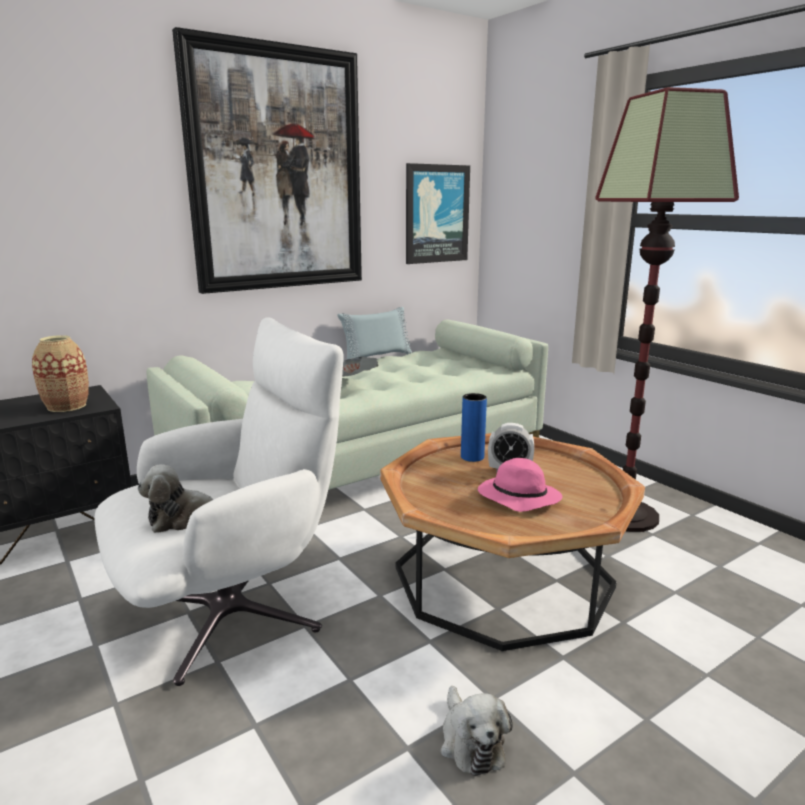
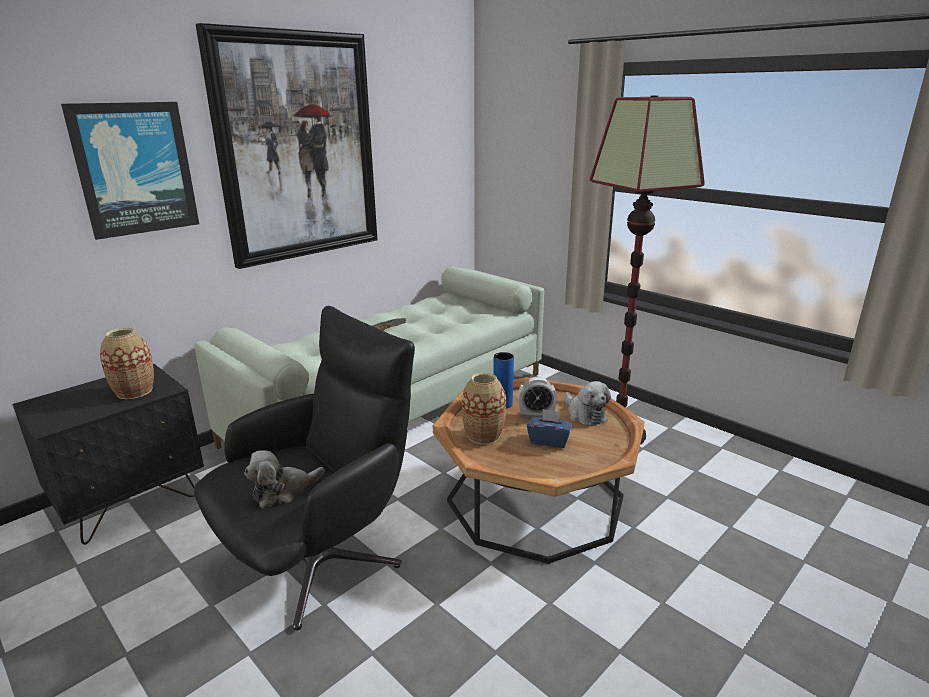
camera: 10 degrees left, 5 degrees up
white armchair [94,317,344,686] -> black armchair [194,306,415,630]
blue pillow [337,307,412,359] -> none
picture [406,163,470,264] -> picture moved to [61,102,199,240]
plush toy [441,686,513,776] -> plush toy moved to [564,381,611,426]
pink hat [478,458,562,512] -> blue tissue box [527,409,572,448]
none -> vase [462,372,506,444]

